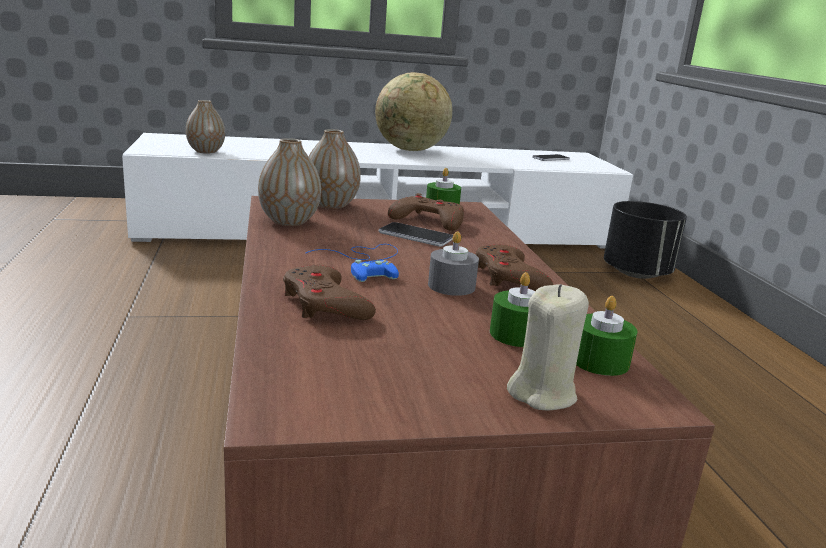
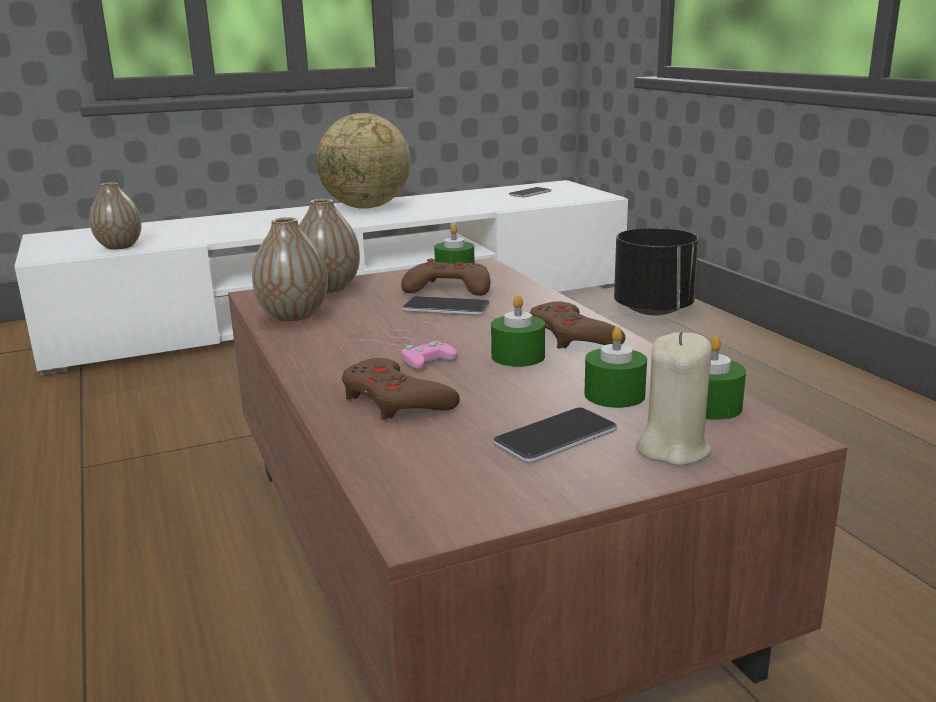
camera: 10 degrees left, 0 degrees up
blue game controller [305,244,399,282] -> pink game controller [340,322,457,370]
grey candle [428,231,479,296] -> green candle [491,295,545,367]
none -> phone [493,407,617,463]

